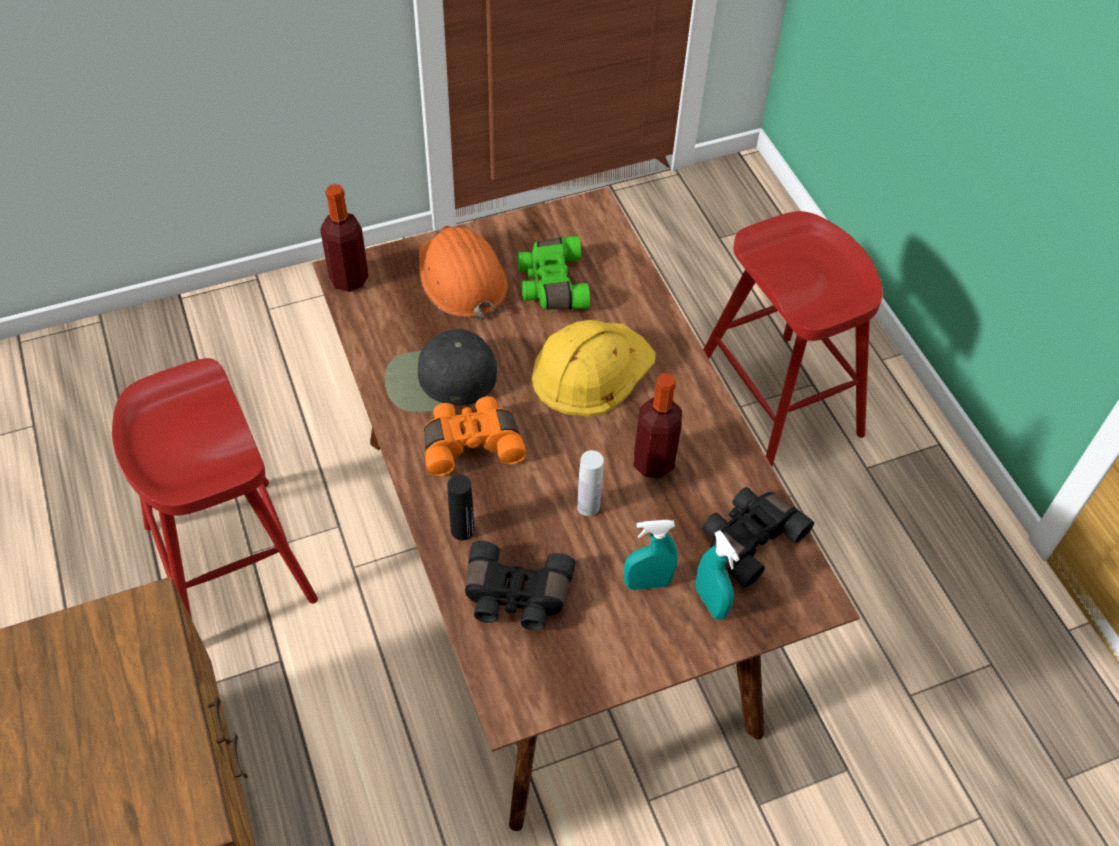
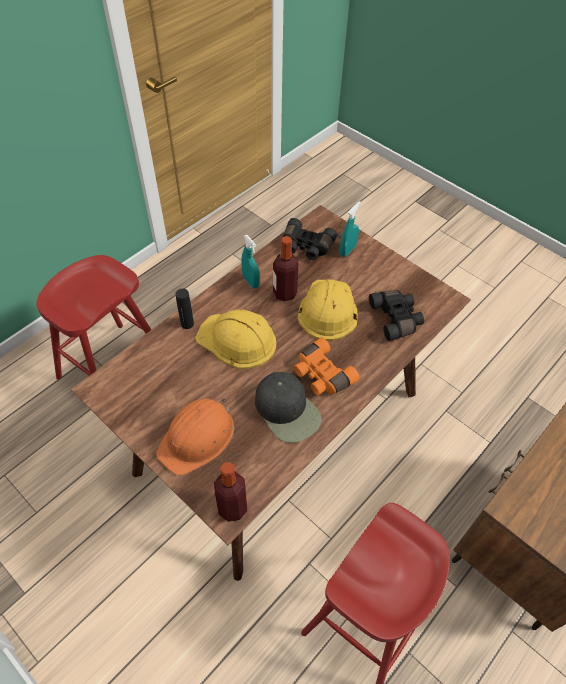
camera: 115 degrees left, 0 degrees up
black bottle [447,475,474,540] -> black bottle moved to [175,289,194,329]
green binoculars [517,236,590,309] -> none
white bottle [577,450,604,516] -> yellow hard hat [297,279,358,341]
turquoise spray bottle [624,520,677,590] -> turquoise spray bottle moved to [242,235,260,289]

